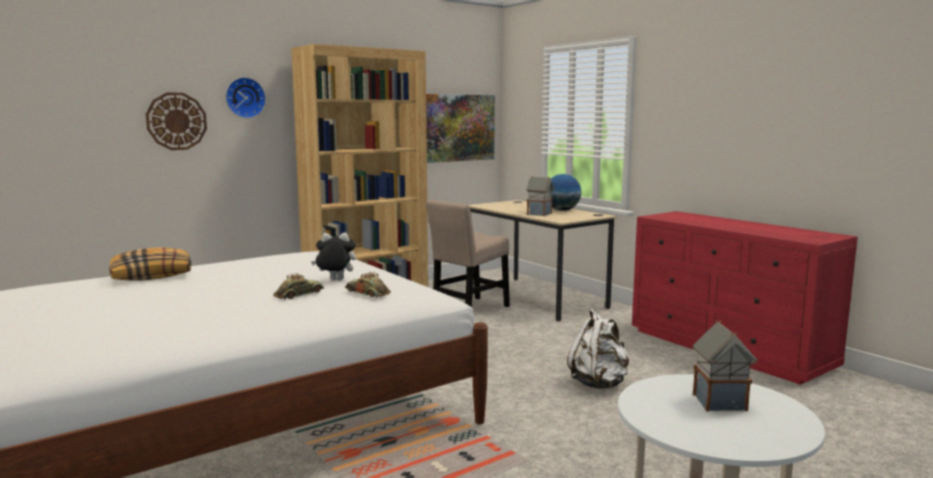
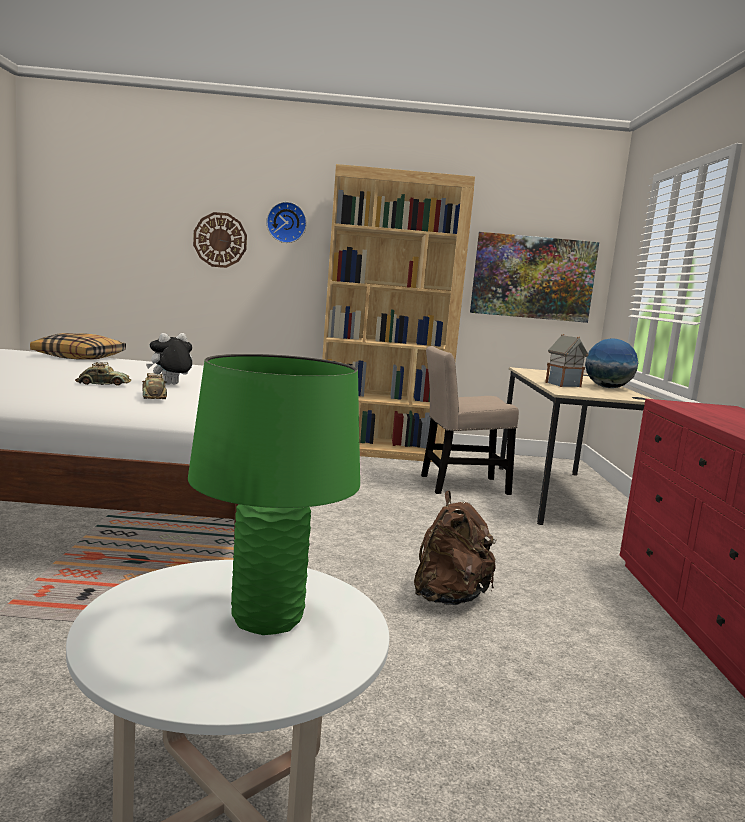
camera: 35 degrees right, 0 degrees up
plush toy [311,232,356,281] -> plush toy turned 75 degrees counterclockwise [146,333,193,384]
white backpack [567,309,630,389] -> brown backpack [414,491,497,605]
toy house [693,320,757,412] -> green table lamp [188,354,360,635]

